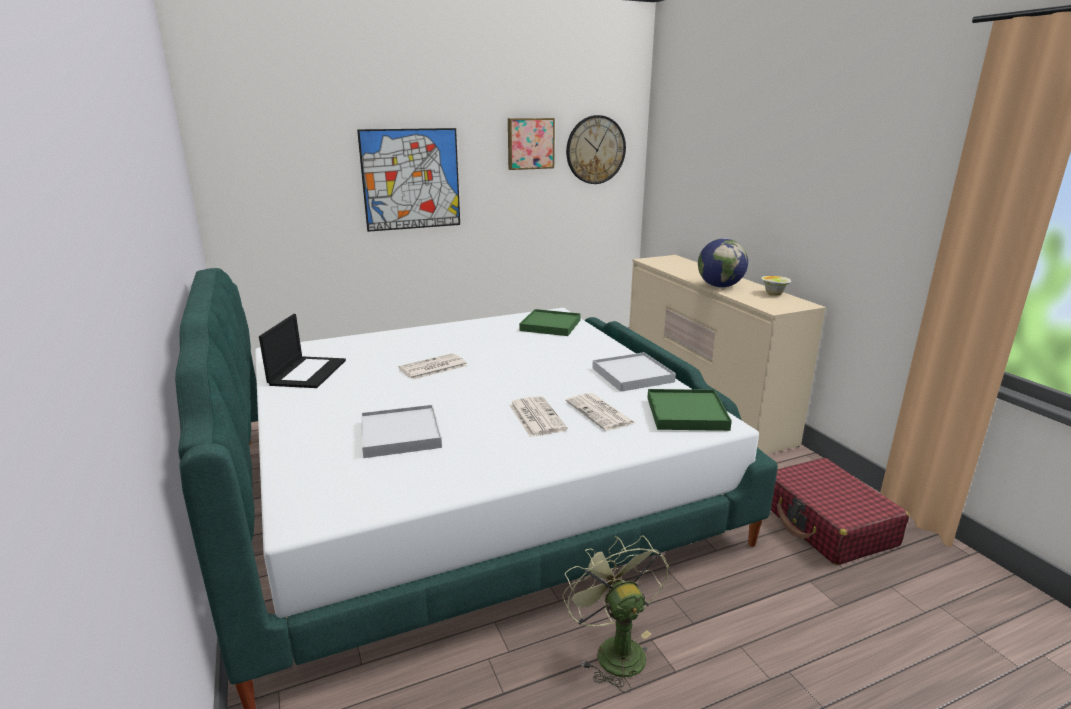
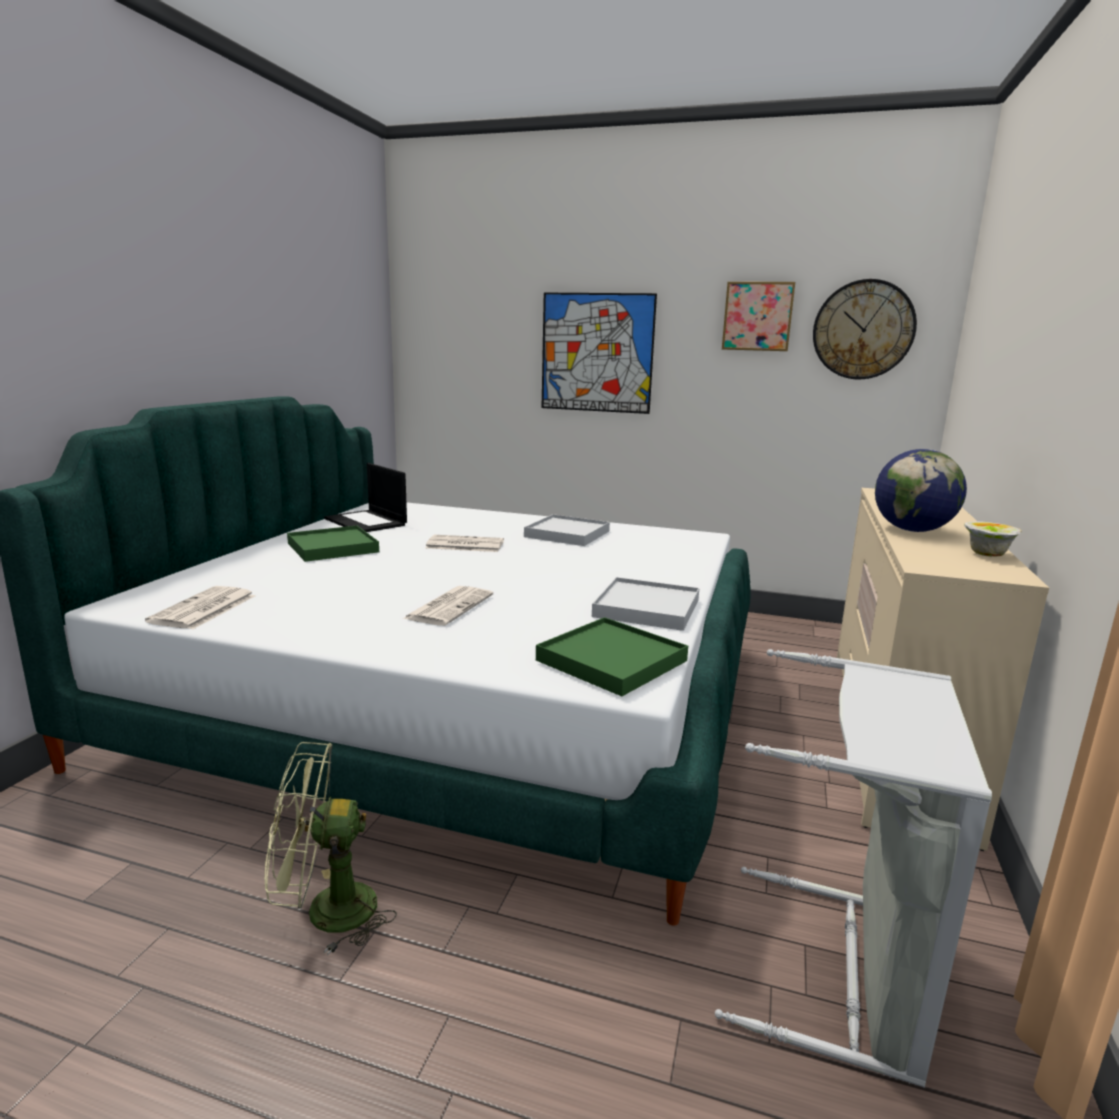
camera: 40 degrees right, 5 degrees down
laptop [259,314,346,388] -> laptop turned 90 degrees clockwise [324,463,407,532]
white tray [361,405,442,458] -> white tray moved to [524,514,610,546]
green tray [519,309,581,336] -> green tray moved to [287,526,379,562]
green fan [562,536,669,693] -> green fan turned 120 degrees counterclockwise [265,742,397,955]
newspaper [566,393,635,431] -> newspaper moved to [145,586,255,629]
red suitcase [771,458,909,565] -> grey laundry basket [715,649,992,1088]

